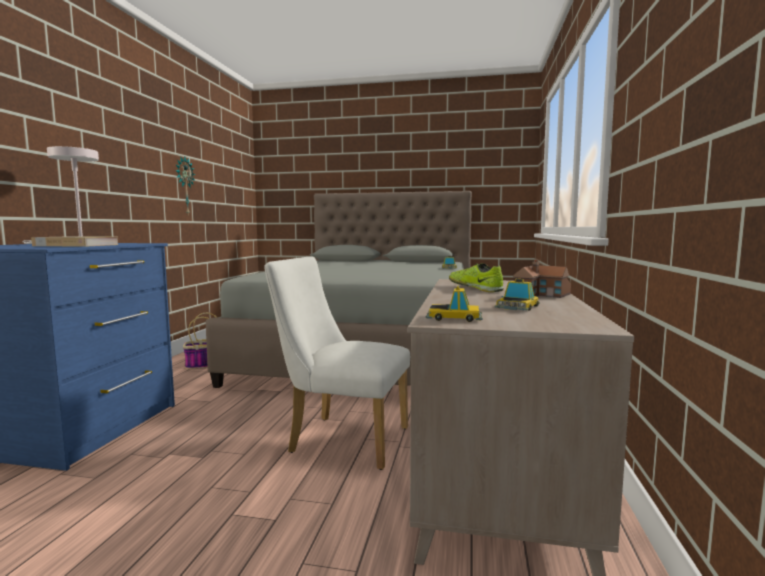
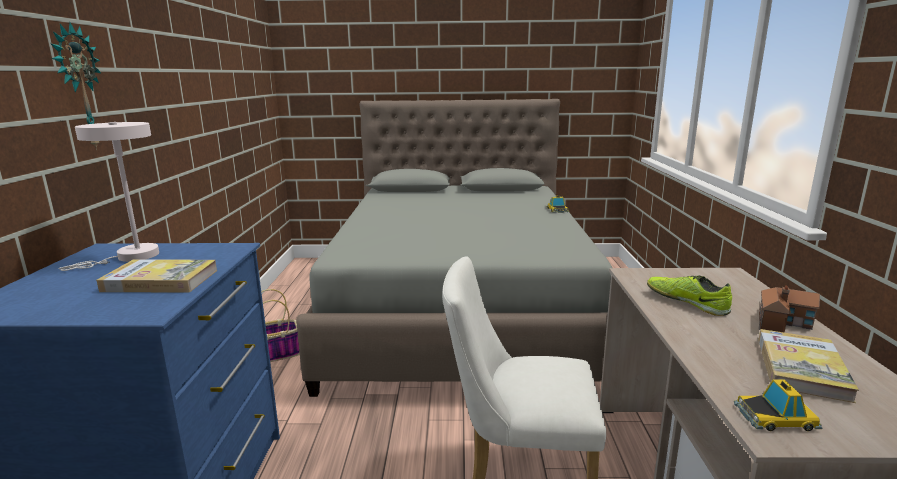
camera: 10 degrees left, 10 degrees up
wall clock [176,157,195,214] -> wall clock moved to [50,22,101,150]
toy car [495,279,540,311] -> book [758,329,859,403]

